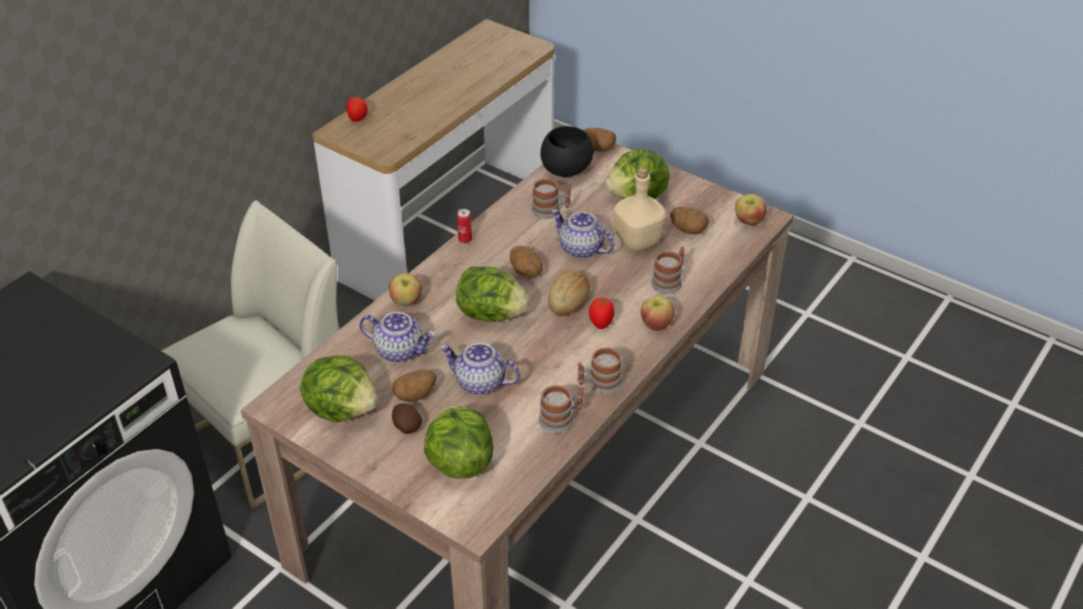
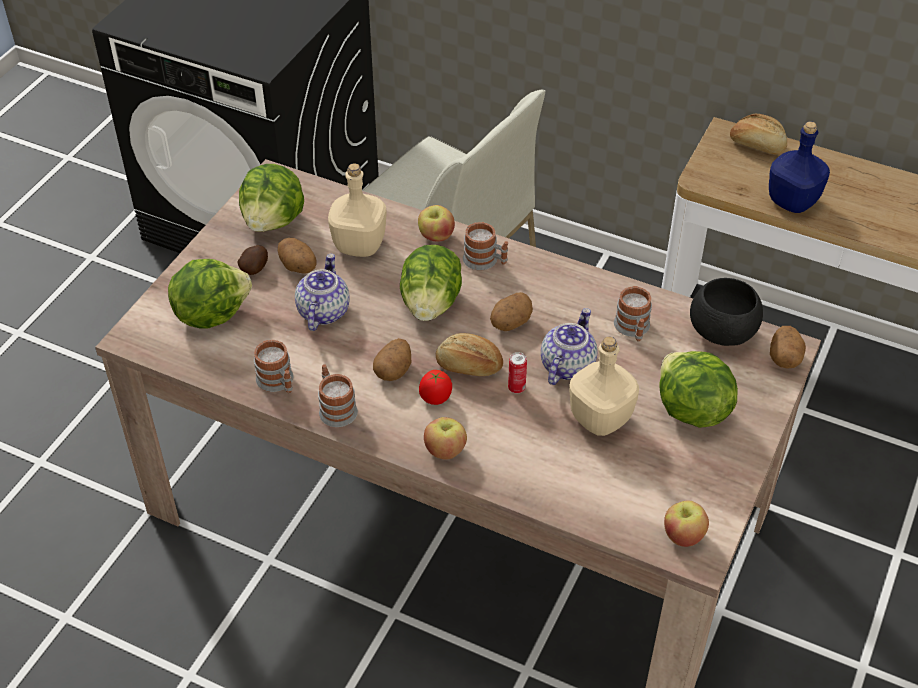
camera: 80 degrees right, 5 degrees up
tomato [347,96,368,122] -> bread [730,114,787,155]
teapot [359,312,436,362] -> beige bottle [328,163,387,257]
can [457,209,472,243] -> can moved to [508,352,527,393]
mug [651,247,684,294] -> mug moved to [463,222,508,270]
potato [670,207,709,234] -> potato moved to [373,338,411,381]
none -> blue bottle [769,121,830,213]

